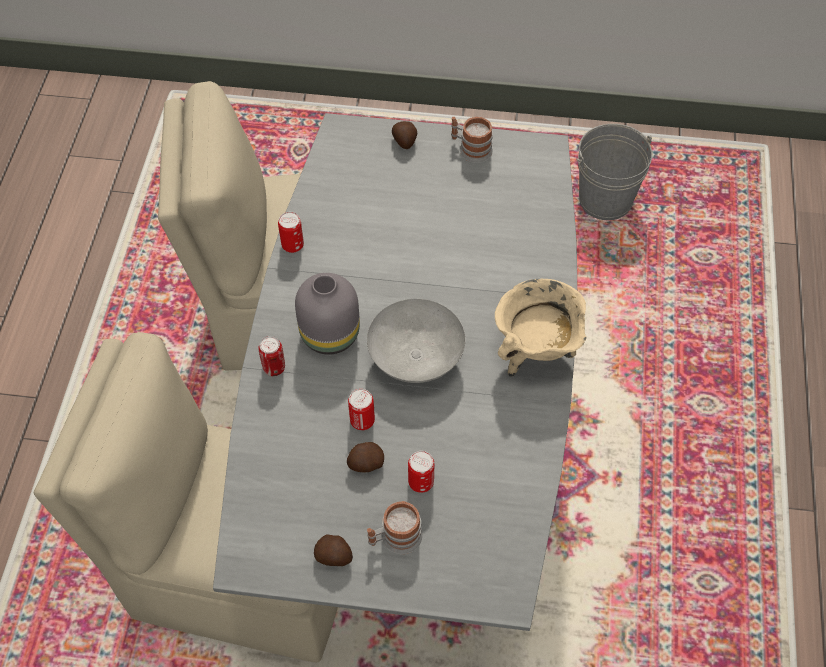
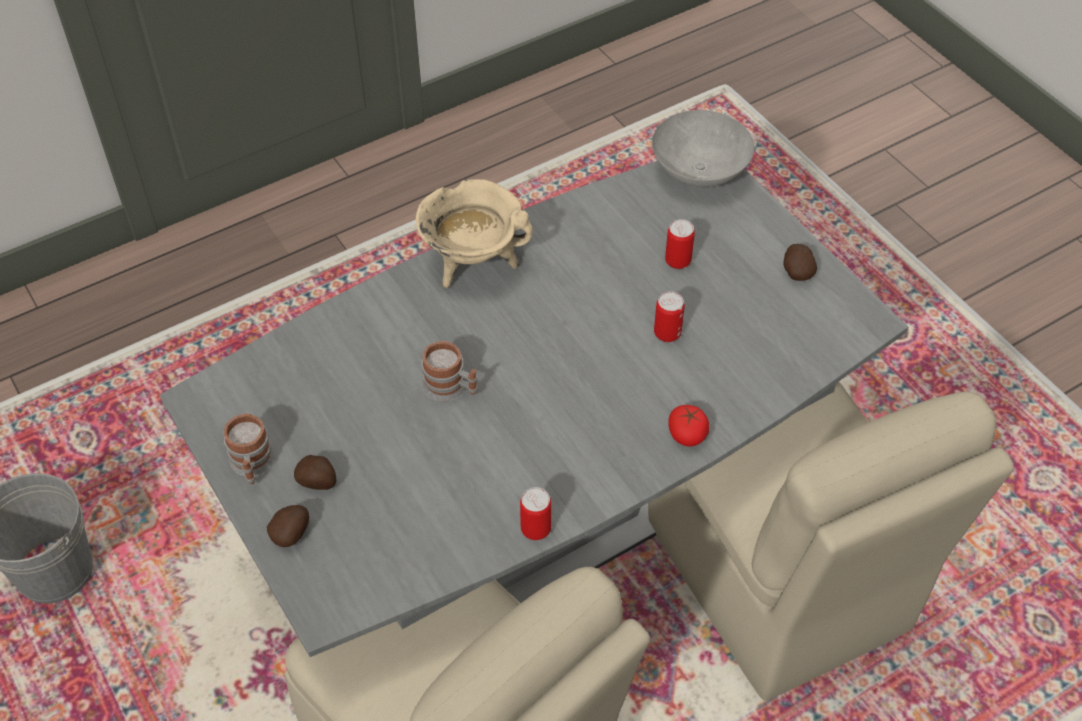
camera: 130 degrees left, 5 degrees down
can [258,336,285,376] -> tomato [668,405,710,447]
grey vase [295,273,360,355] -> none
potato [347,442,384,472] -> potato moved to [294,455,336,490]
grey bowl [367,299,465,383] -> grey bowl moved to [652,110,754,187]
mug [367,501,423,554] -> mug moved to [422,341,478,401]

